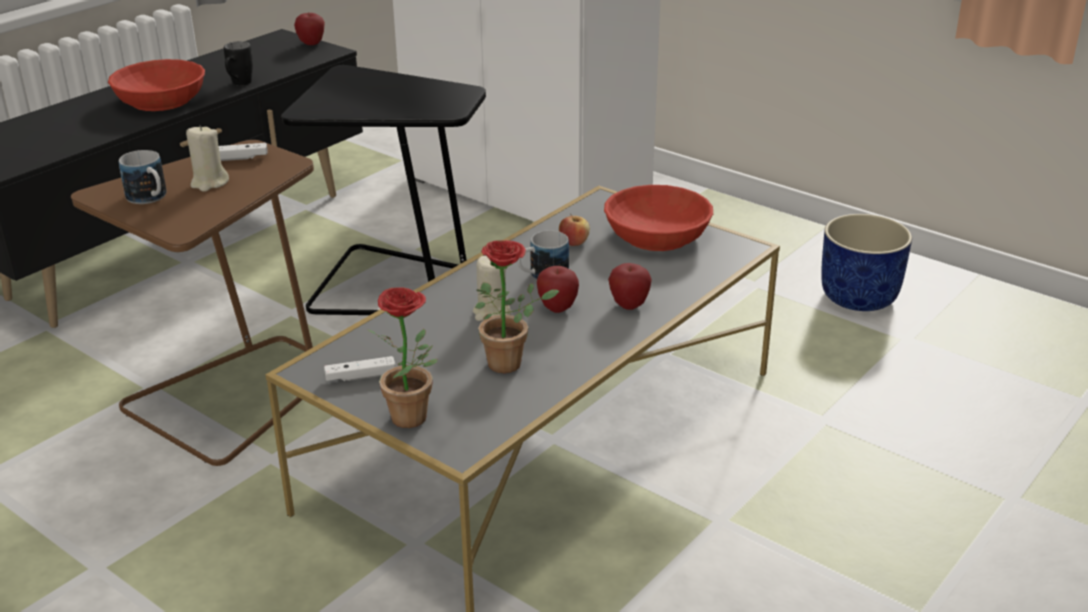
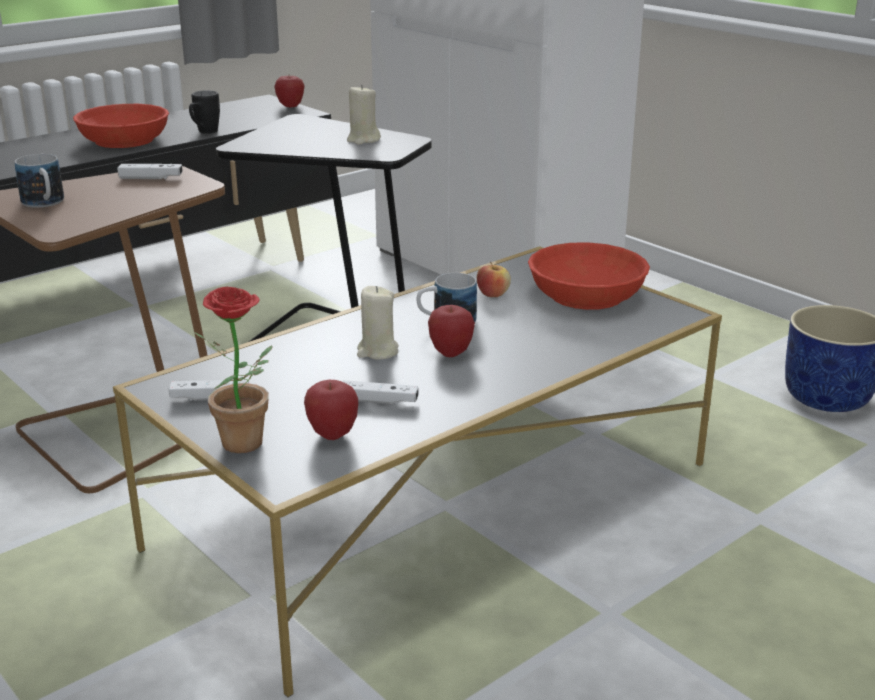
camera: 10 degrees right, 5 degrees down
beige candle [186,125,229,192] -> beige candle moved to [347,84,381,145]
potted plant [475,240,560,373] -> white game controller [343,380,419,404]
apple [608,263,652,310] -> apple moved to [304,380,358,440]

